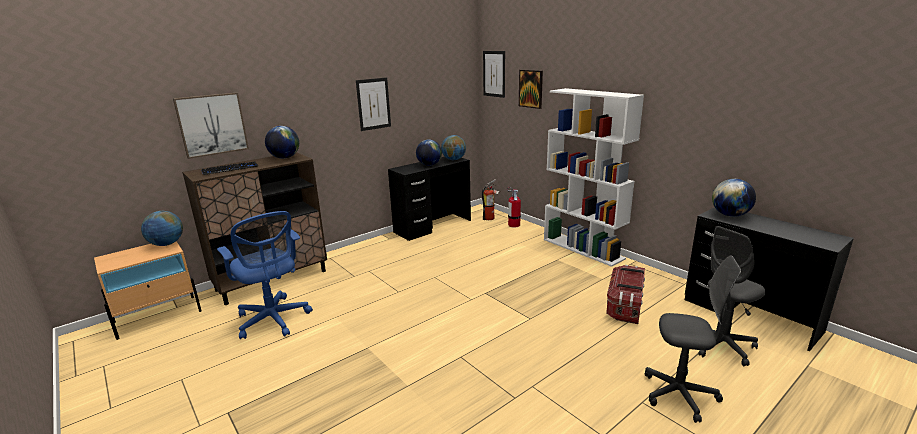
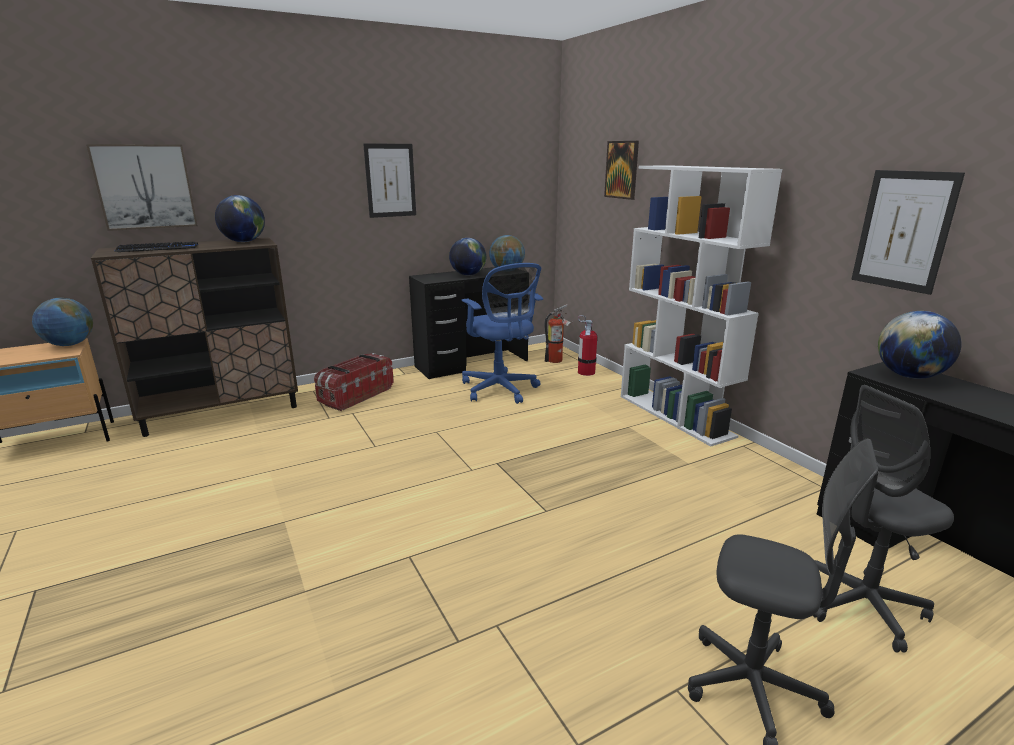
camera: 10 degrees right, 0 degrees up
blue office chair [217,211,313,339] -> blue office chair moved to [461,263,543,404]
picture [483,51,505,98] -> picture moved to [851,170,965,295]
storage box [606,265,645,324] -> storage box moved to [314,353,394,411]

